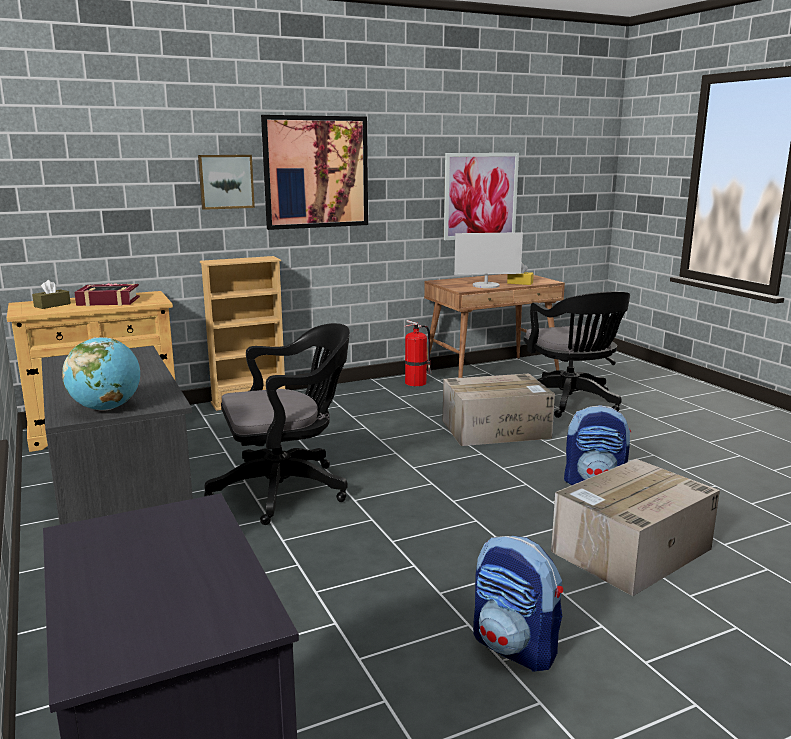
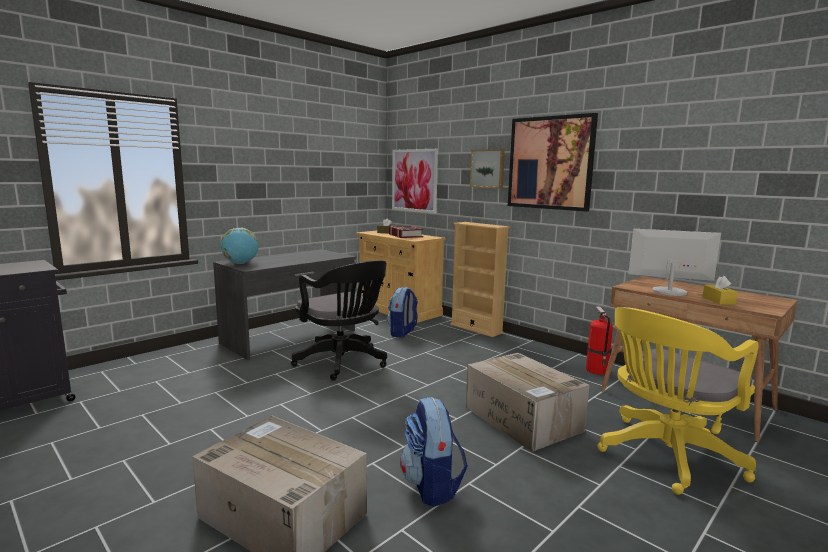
camera: 70 degrees right, 5 degrees down
picture [444,153,519,240] -> picture moved to [392,149,438,214]
monitor [454,232,523,288] -> monitor turned 135 degrees clockwise [628,229,721,296]
backpack [473,536,563,671] -> backpack moved to [387,287,418,337]
black office chair [523,291,630,418] -> yellow office chair [597,307,759,495]

